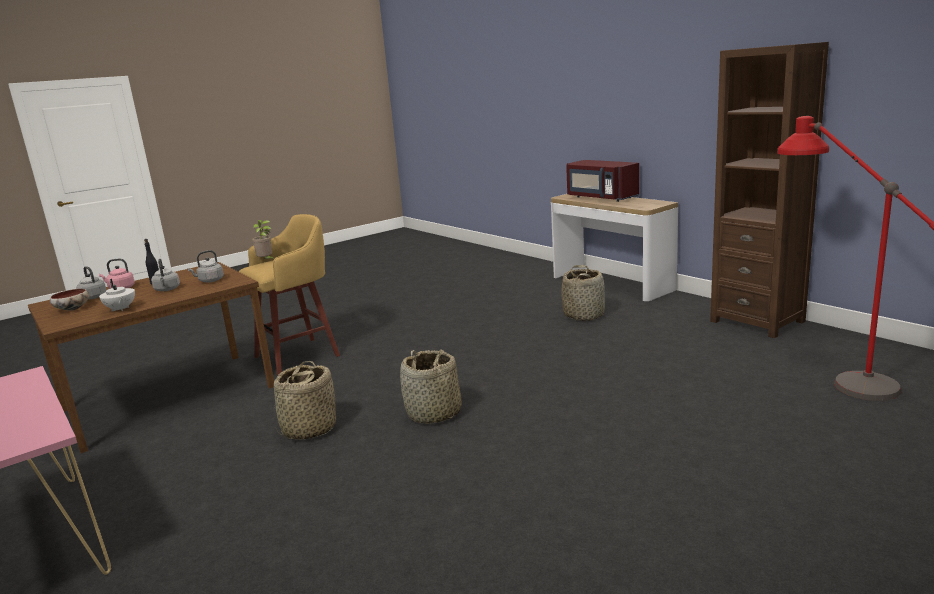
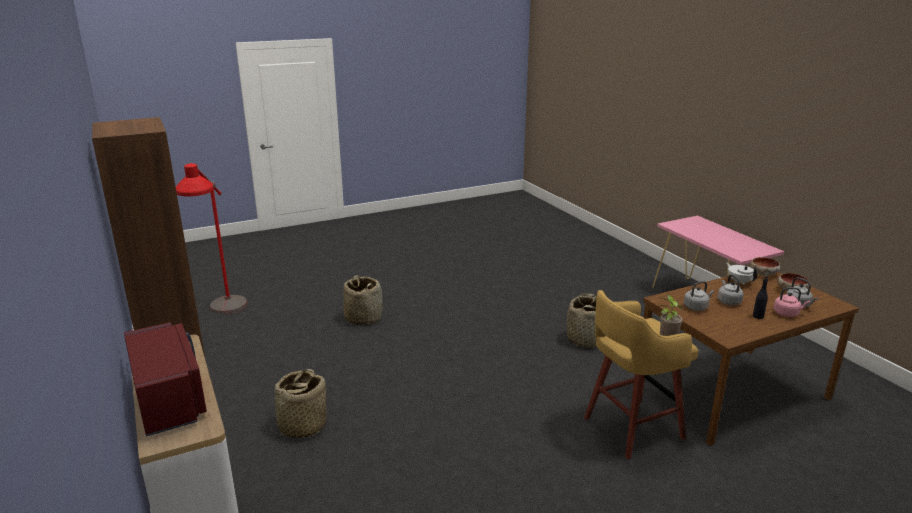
camera: 170 degrees left, 5 degrees up
basket [400,349,462,424] -> basket moved to [343,275,382,325]
none -> bowl [750,257,780,276]

